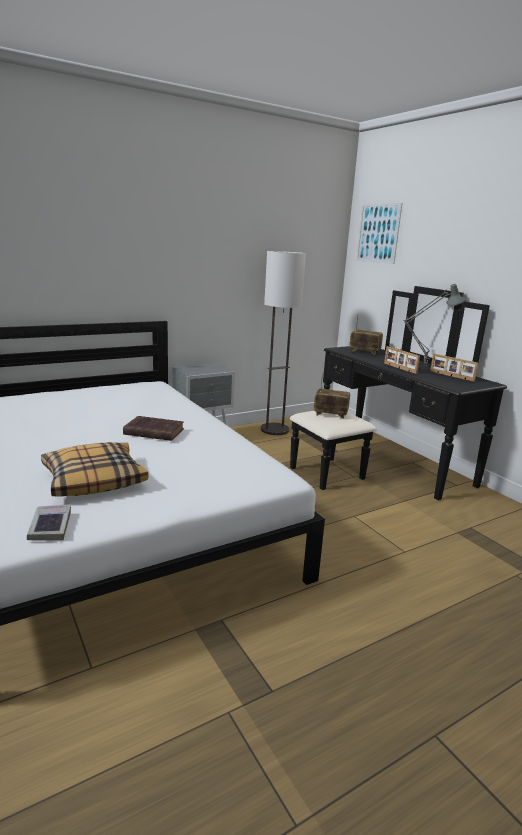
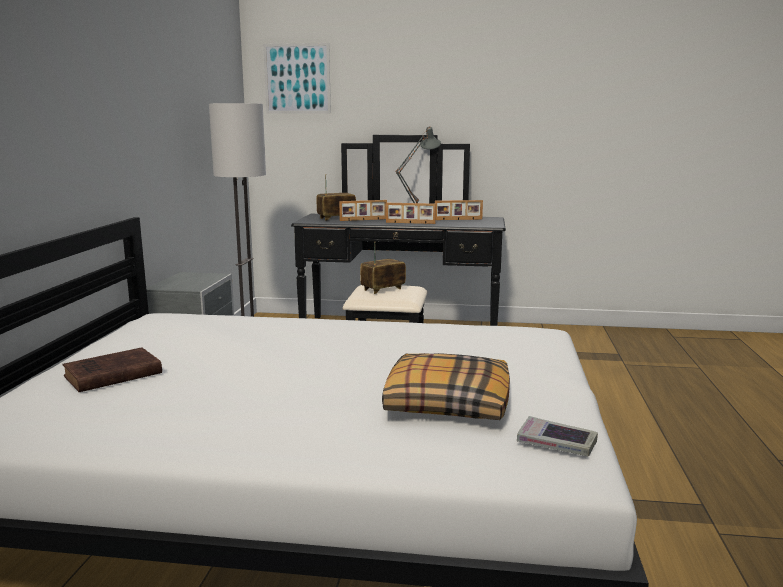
camera: 50 degrees left, 5 degrees down
brown book [123,416,184,441] -> brown book moved to [62,347,162,392]
none -> picture frame [339,200,387,221]

